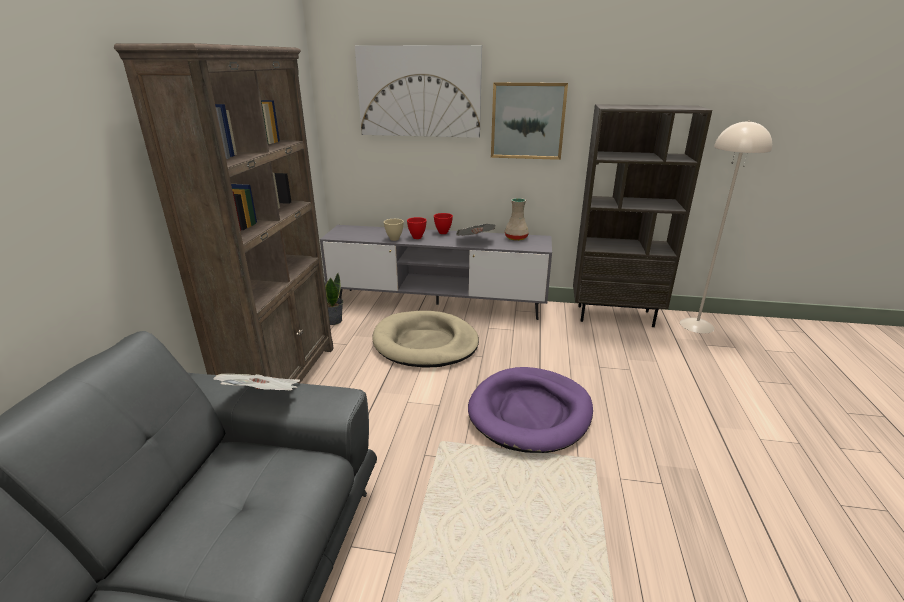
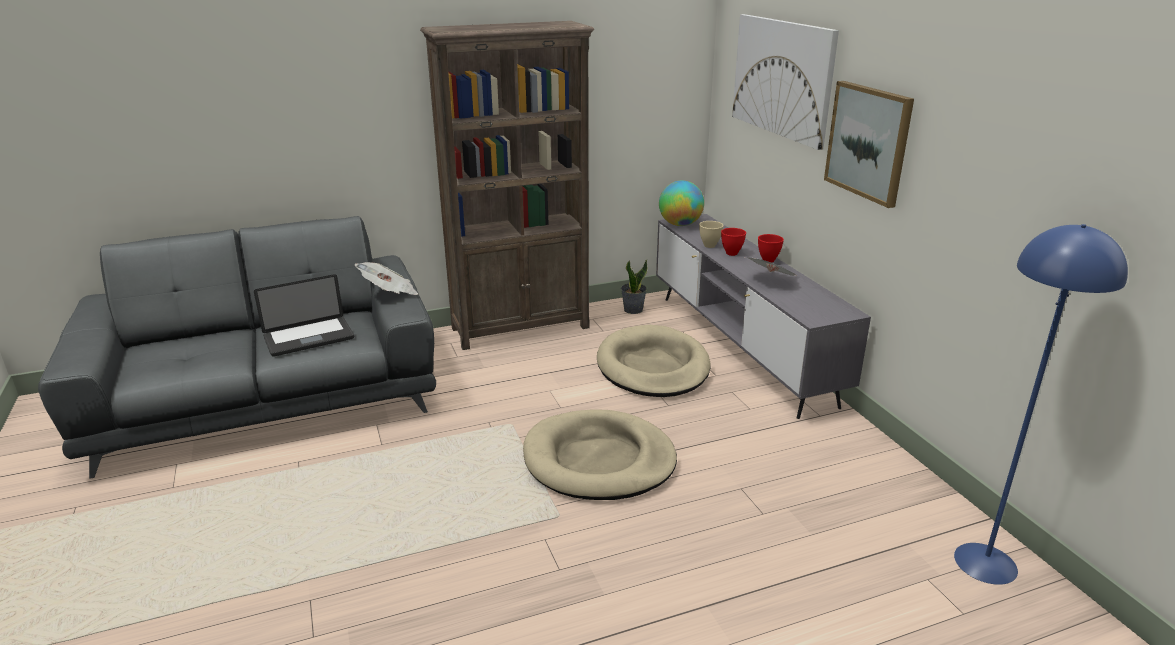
camera: 60 degrees right, 0 degrees up
purple dog bed [468,367,593,453] -> beige dog bed [523,410,677,500]
beige vase [505,198,529,241] -> none
brown bookcase [573,104,712,327] -> none
beige floor lamp [680,120,772,333] -> blue floor lamp [954,224,1128,585]
none -> laptop [254,274,354,357]
none -> globe [659,180,704,226]

